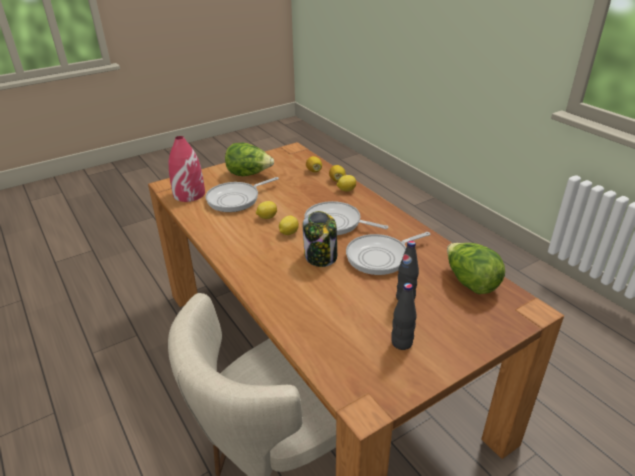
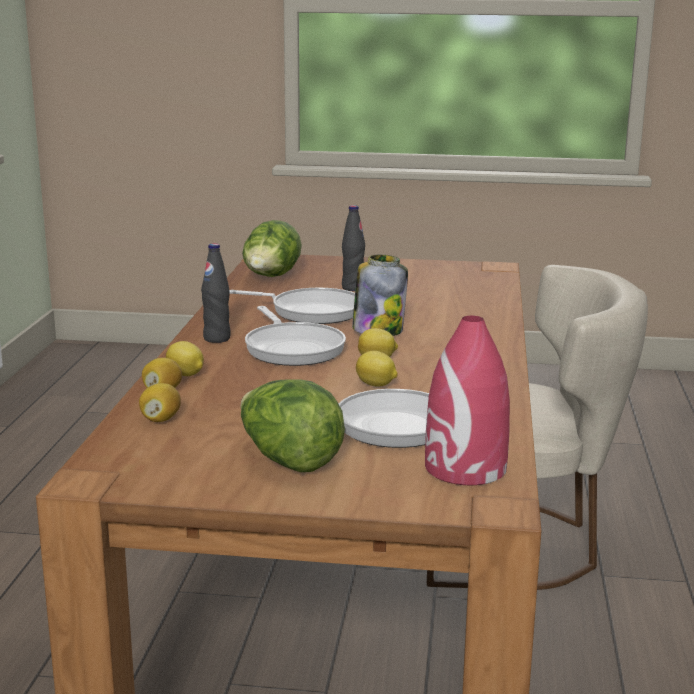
camera: 140 degrees left, 15 degrees down
black bottle [391,283,416,350] -> black bottle moved to [201,243,231,343]

